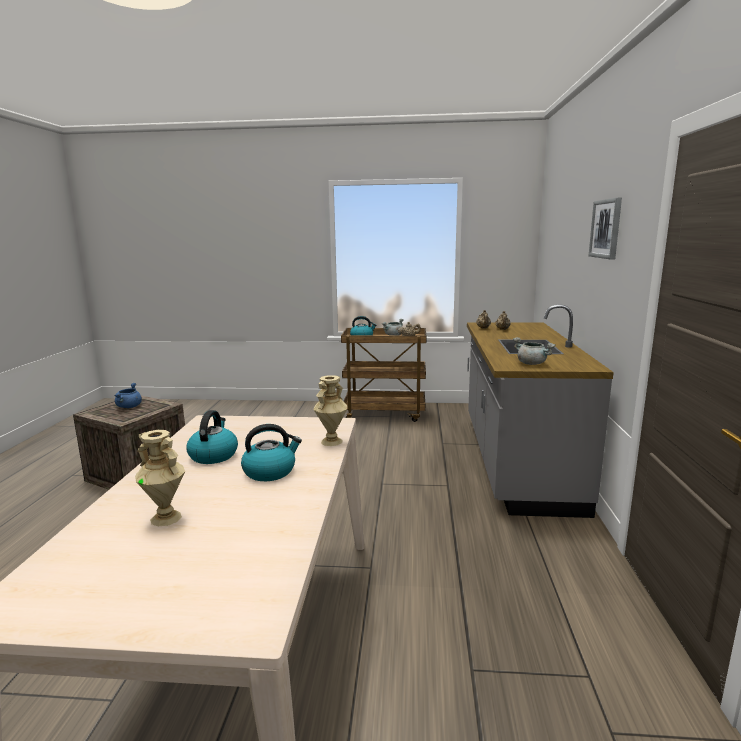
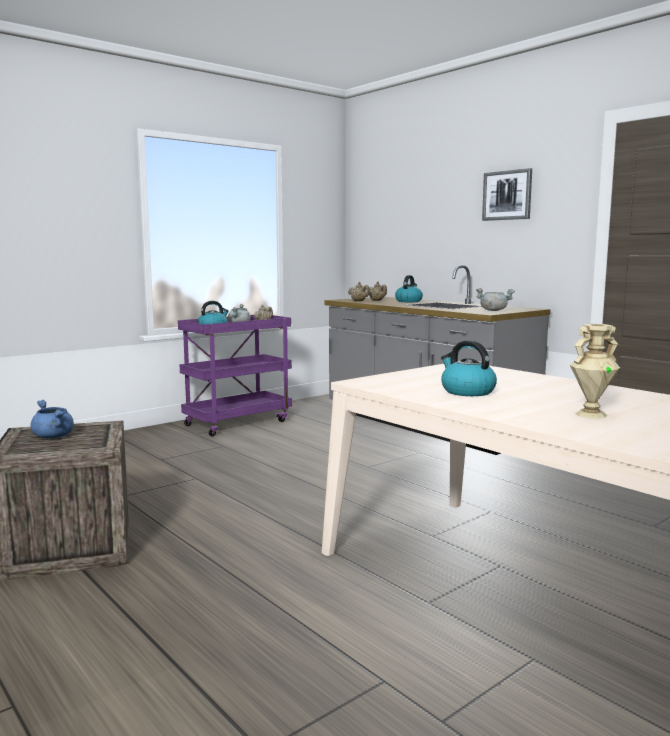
camera: 45 degrees left, 5 degrees down
kettle [241,424,302,481] -> kettle moved to [395,275,423,302]
beige vase [314,375,347,446] -> none
brown cart [341,328,426,422] -> purple cart [178,315,292,437]

